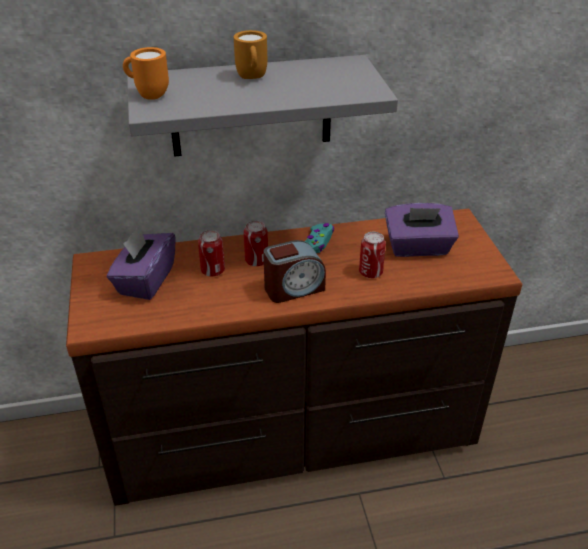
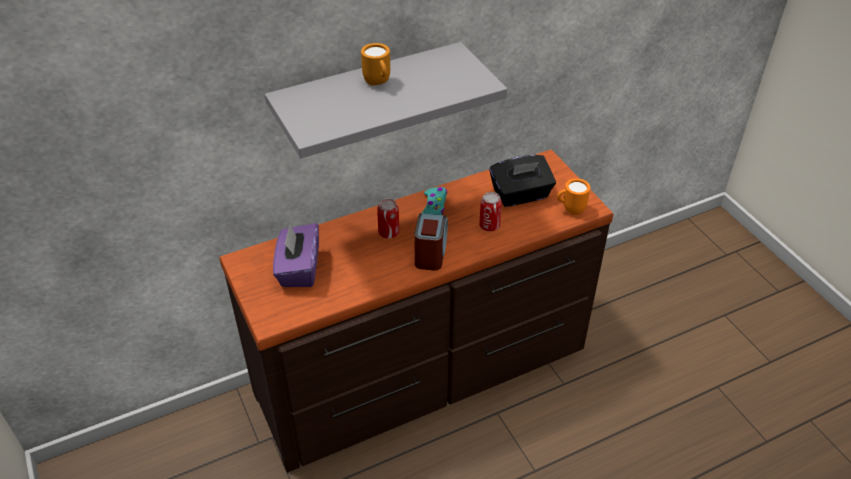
camera: 15 degrees left, 5 degrees up
orange mug [123,47,169,100] -> orange mug moved to [557,178,590,215]
can [198,230,225,277] -> none
alarm clock [263,240,326,303] -> alarm clock turned 45 degrees counterclockwise [414,213,448,271]
purple tissue box [385,203,459,257] -> black tissue box [489,155,556,207]

